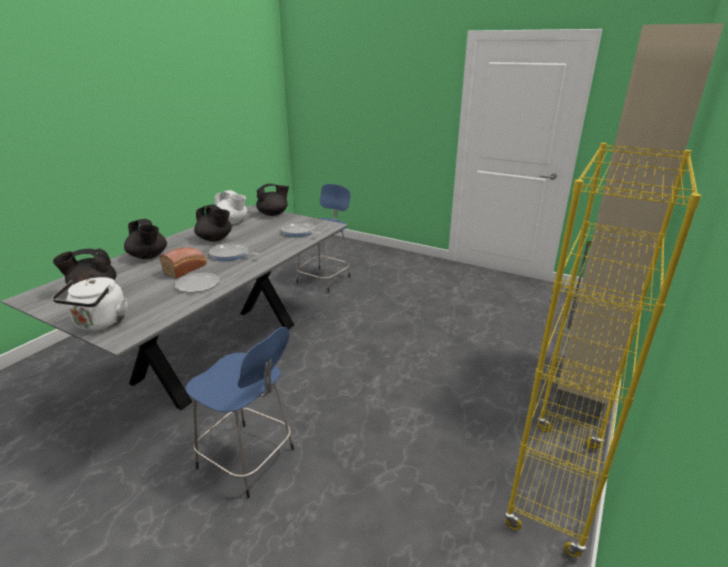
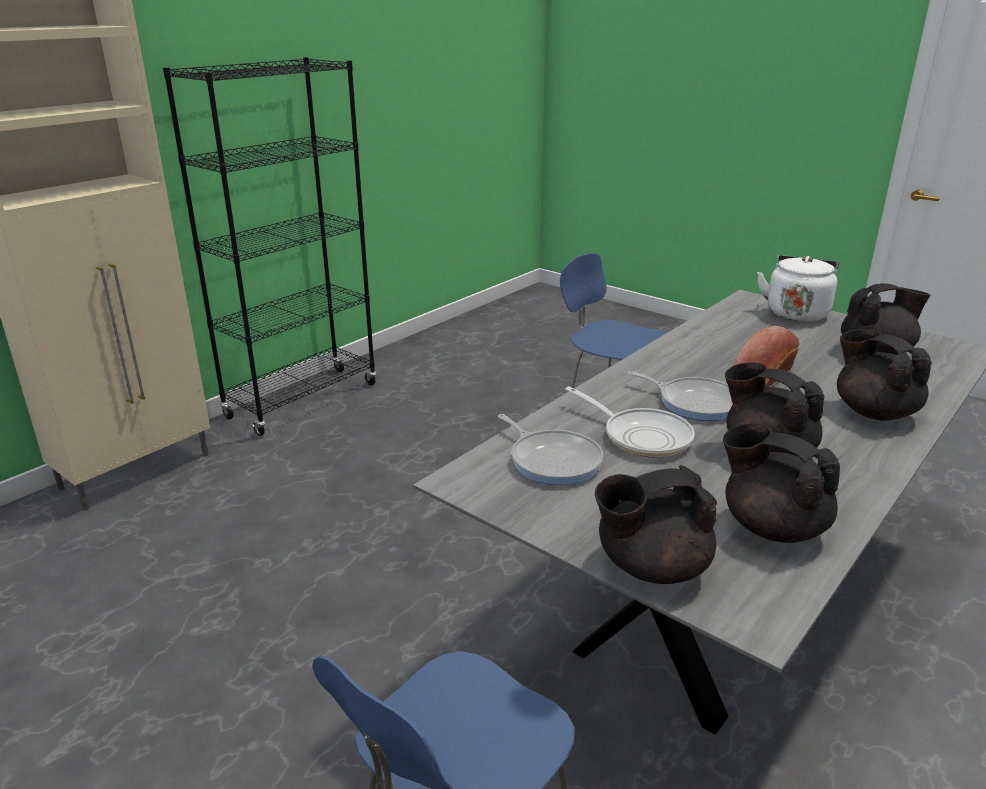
camera: 170 degrees left, 0 degrees up
plate [175,272,220,292] -> none
white teapot [215,190,247,224] -> black teapot [723,423,840,543]
yellow bookcase [504,143,701,558] -> black bookcase [163,57,376,436]
none -> frying pan [565,386,695,458]

